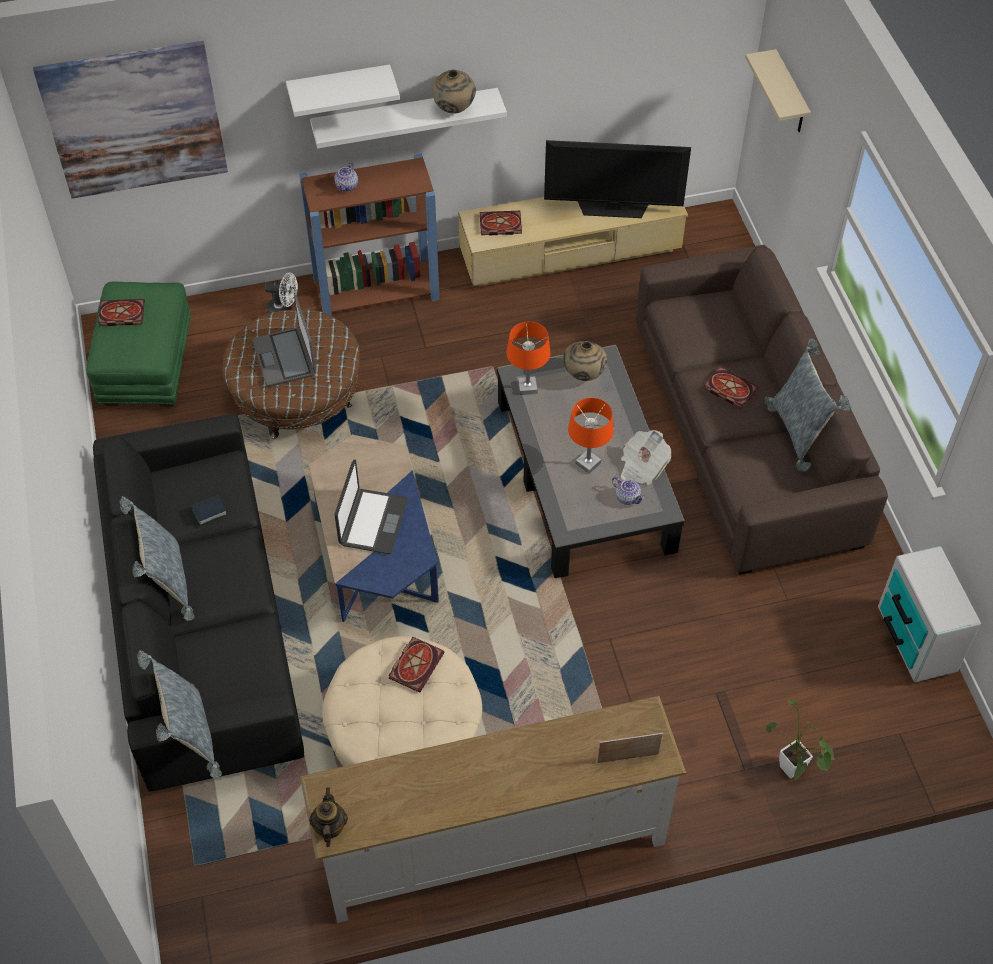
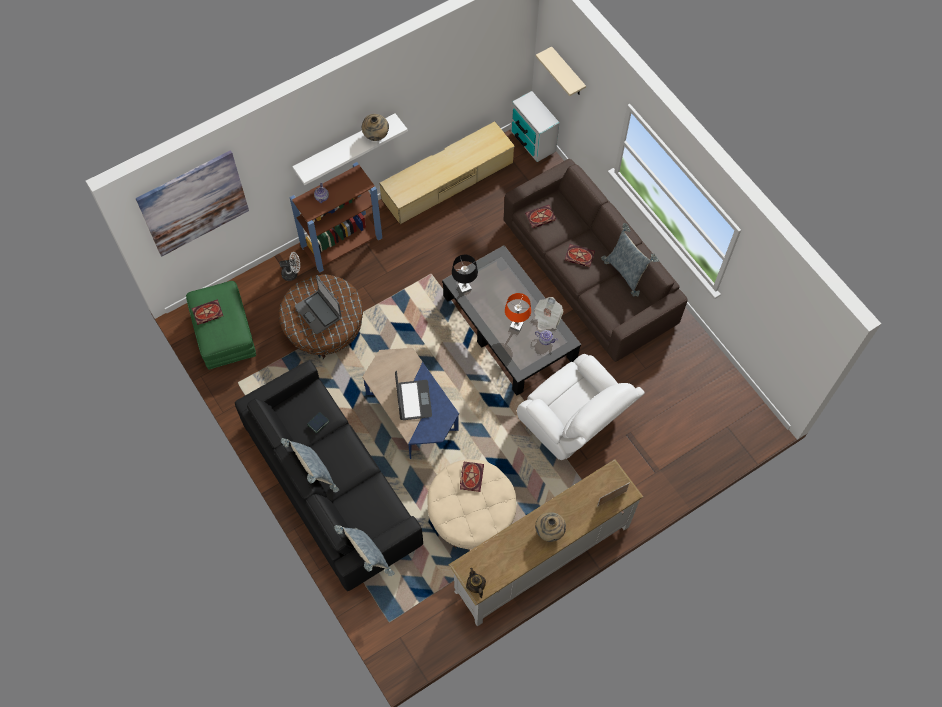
camera: 20 degrees left, 10 degrees up
white shelf [286,65,400,117] -> none
book [480,211,522,235] -> book moved to [525,205,556,228]
orange table lamp [507,322,550,395] -> black table lamp [452,255,478,294]
television [544,140,691,218] -> none
beige vase [563,341,607,381] -> beige vase moved to [535,512,566,542]
potted plant [765,699,834,780] -> none
white nightstand [878,546,981,682] -> white nightstand moved to [510,91,559,162]
none -> white armchair [517,354,645,460]

